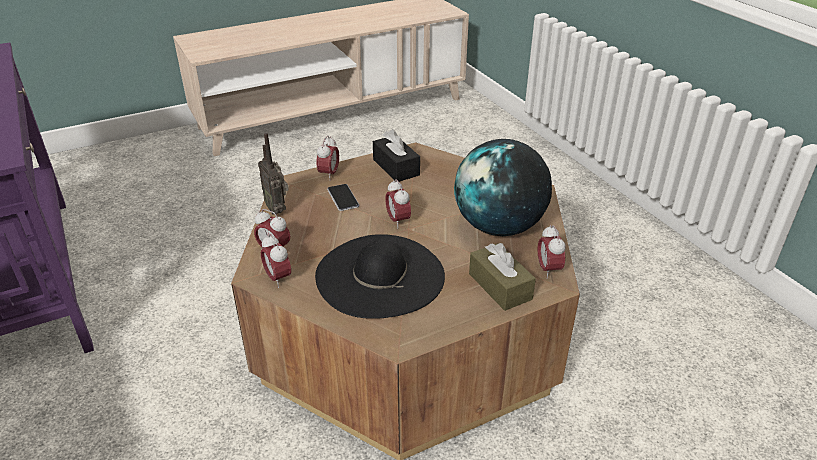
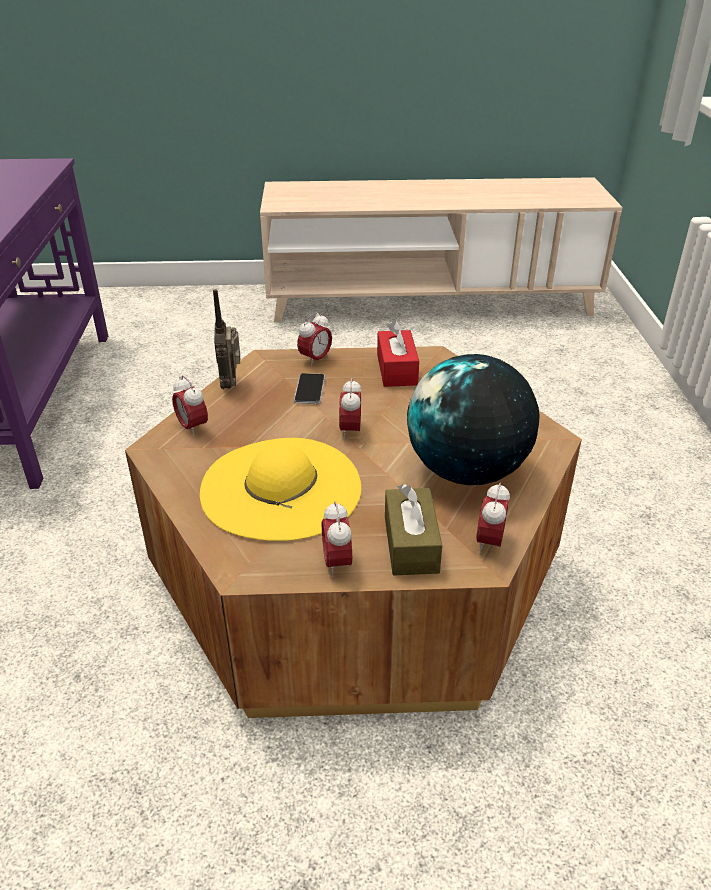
camera: 25 degrees right, 0 degrees up
alarm clock [261,234,291,288] -> alarm clock moved to [322,501,352,578]
black hat [315,234,445,319] -> yellow hat [200,438,361,541]
black tissue box [373,129,420,182] -> red tissue box [377,320,419,387]

